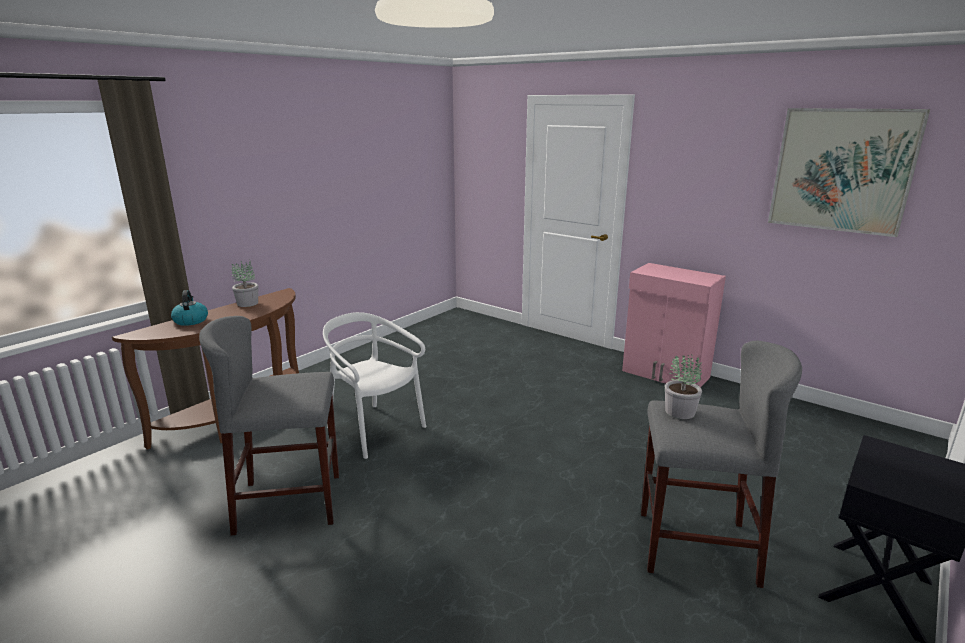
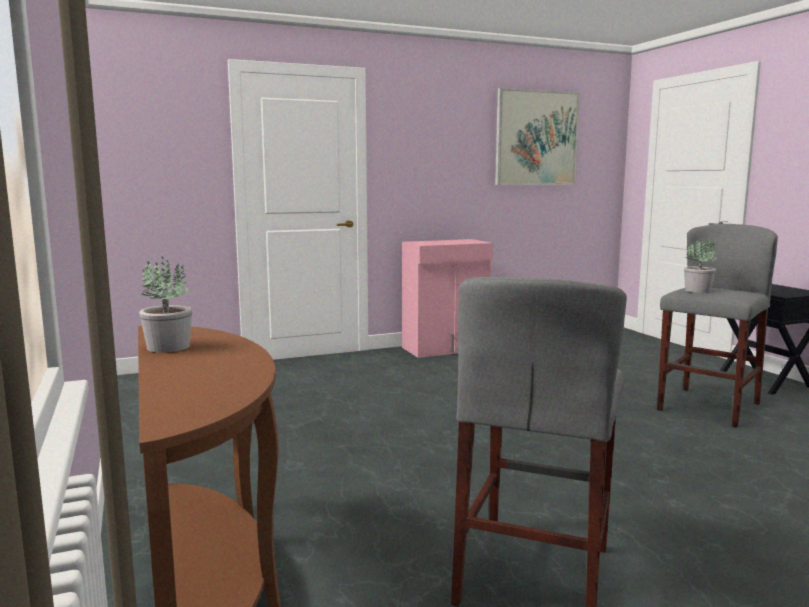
camera: 60 degrees left, 10 degrees down
kettle [171,290,208,326] -> none
white chair [323,312,426,459] -> none

